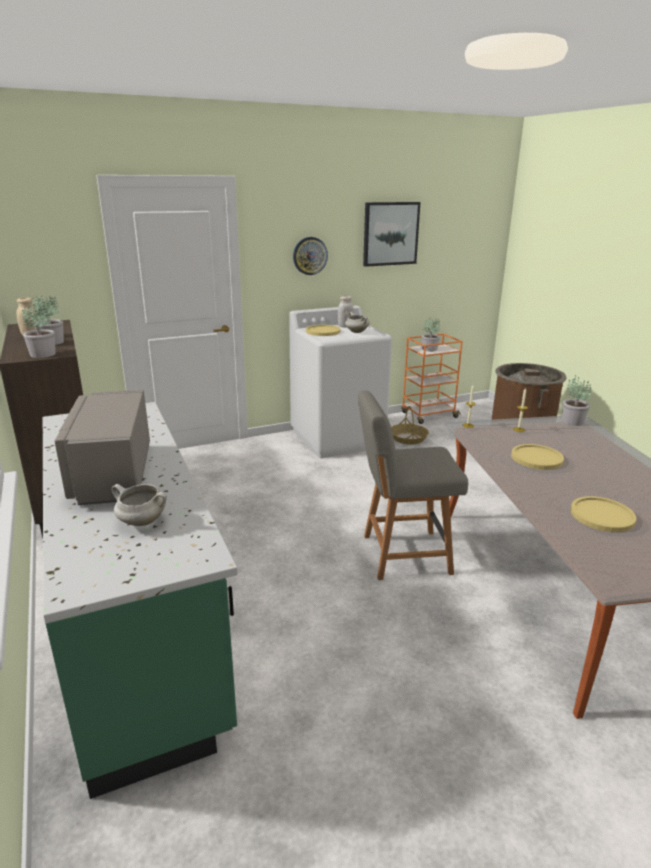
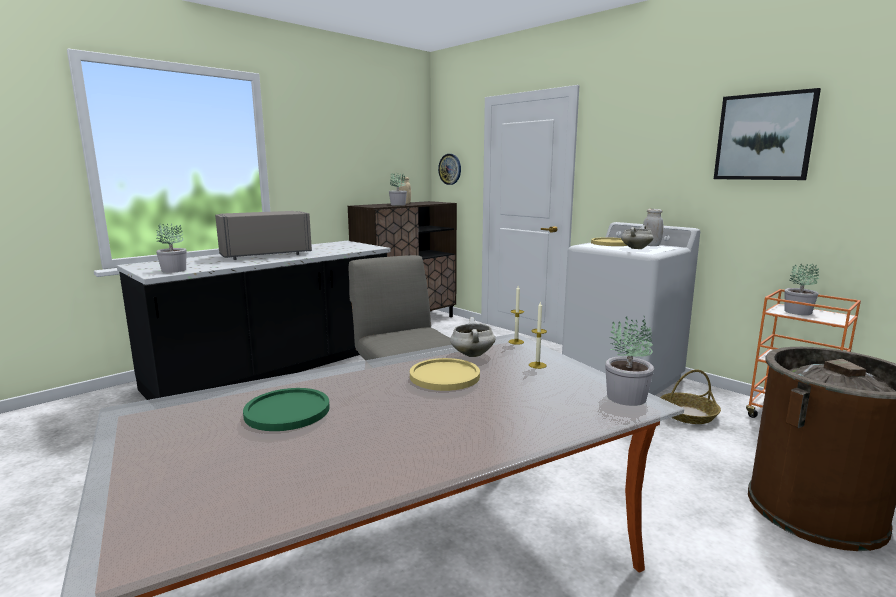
camera: 70 degrees right, 10 degrees down
potted plant [22,303,56,358] -> potted plant moved to [156,223,187,273]
green counter [43,402,238,799] -> black counter [117,241,391,400]
white cooking pot [112,484,167,526] -> white cooking pot moved to [450,317,496,357]
wall clock [293,237,328,275] -> wall clock moved to [438,154,461,185]
yellow plate [570,496,636,532] -> green plate [243,388,330,431]

